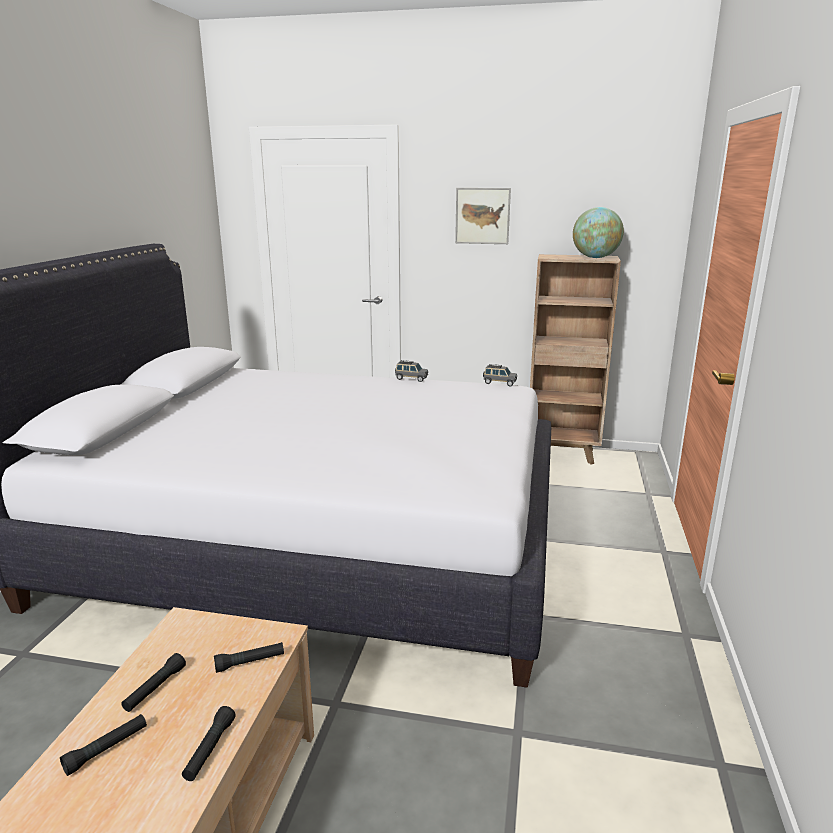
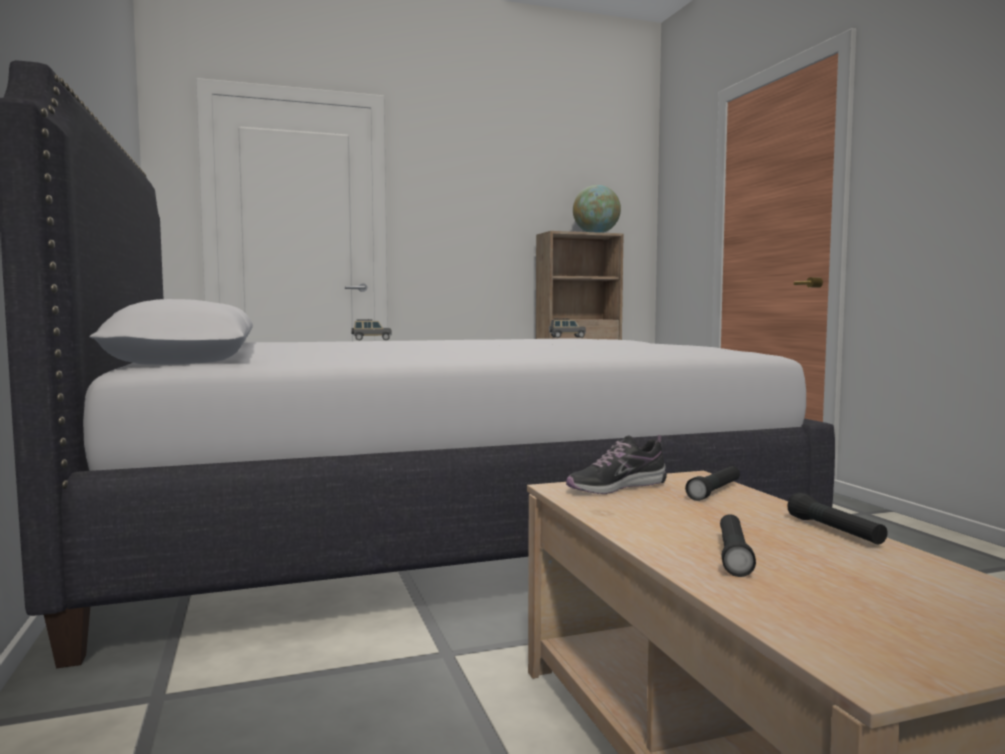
camera: 30 degrees left, 15 degrees down
black flashlight [121,653,186,712] -> none
grey toy car [395,360,428,382] -> grey toy car moved to [351,319,392,341]
picture [455,188,511,244] -> none
none -> shoe [566,435,667,494]

